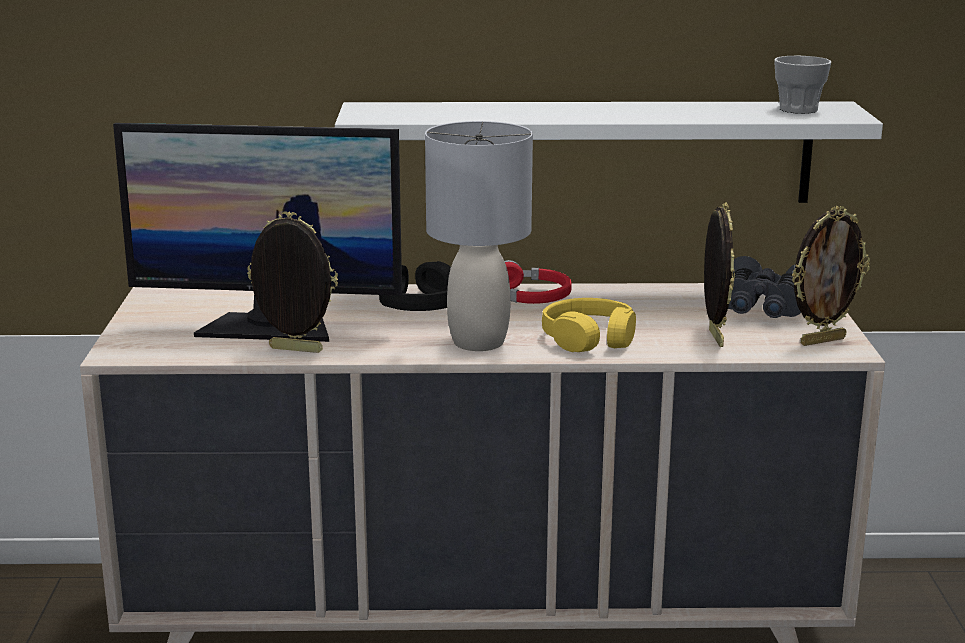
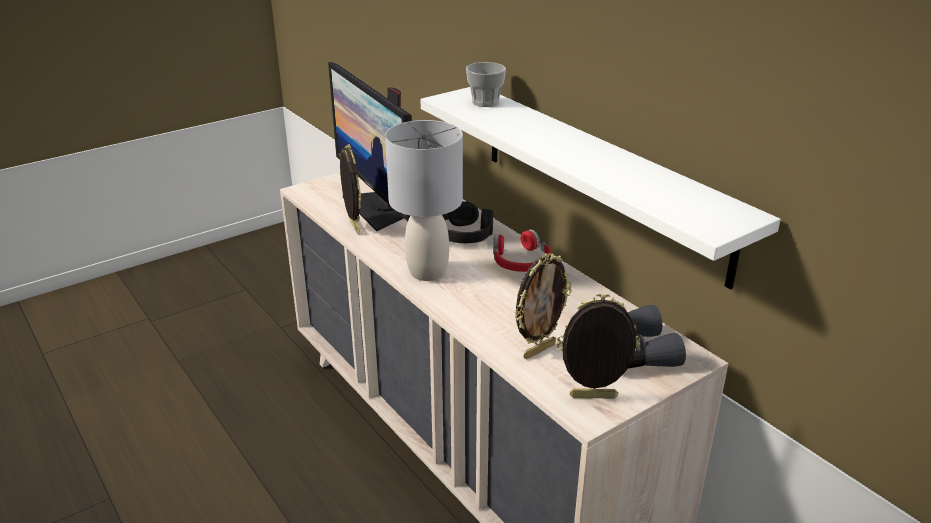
camera: 55 degrees right, 10 degrees up
yellow headphones [542,298,636,352] -> none
cup [774,56,831,114] -> cup moved to [466,62,506,107]
picture frame [792,206,870,346] -> picture frame turned 150 degrees clockwise [557,294,640,398]

